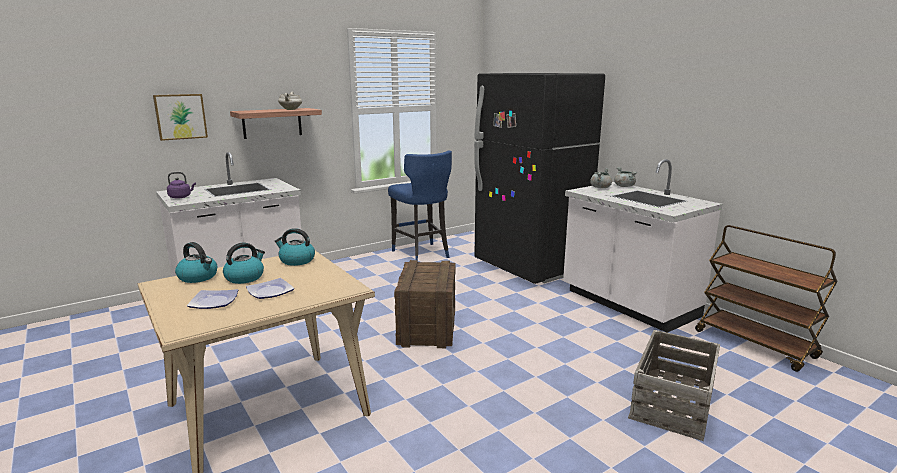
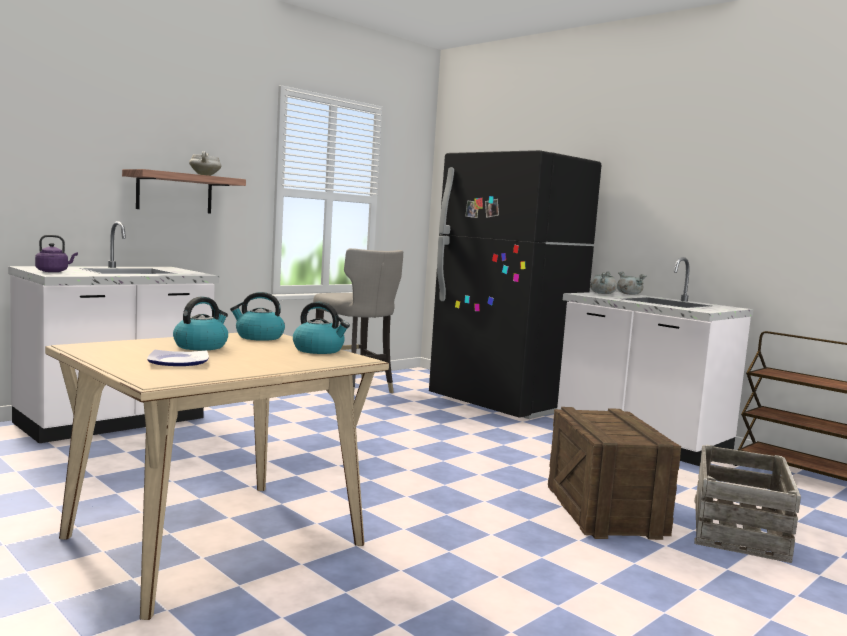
camera: 10 degrees left, 10 degrees down
picture [153,94,208,141] -> none
kettle [175,242,217,283] -> kettle moved to [293,302,350,354]
plate [246,278,294,299] -> none
blue stool [388,150,452,260] -> grey stool [313,248,403,393]
crate [394,260,456,348] -> crate moved to [548,407,681,540]

